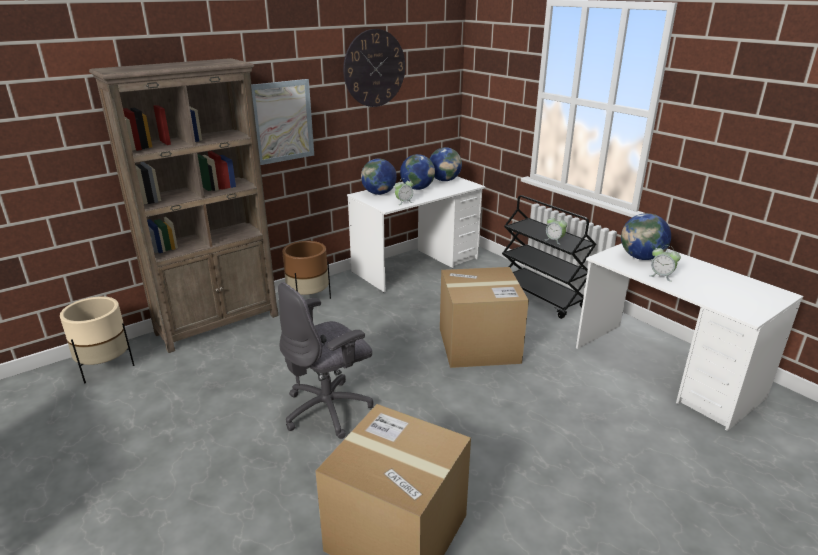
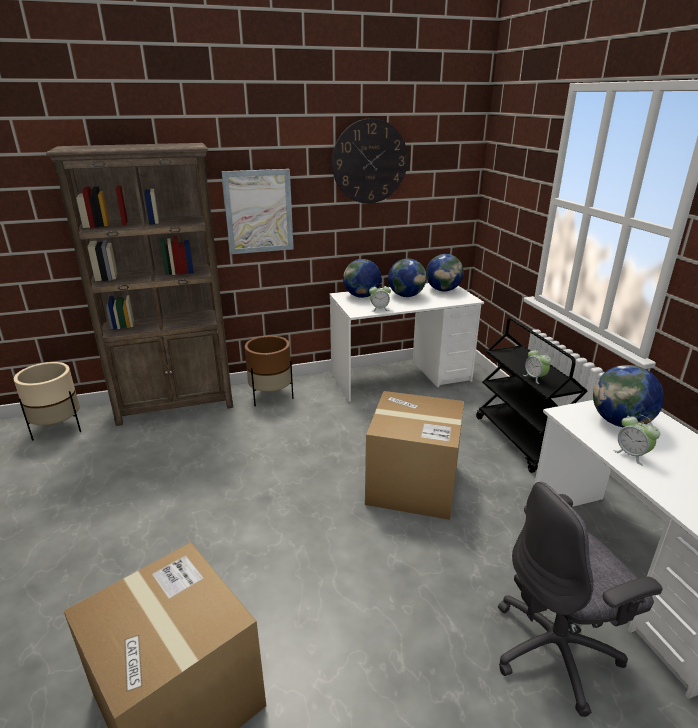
camera: 20 degrees right, 0 degrees up
grey office chair [278,282,374,439] -> grey office chair moved to [498,482,662,717]

